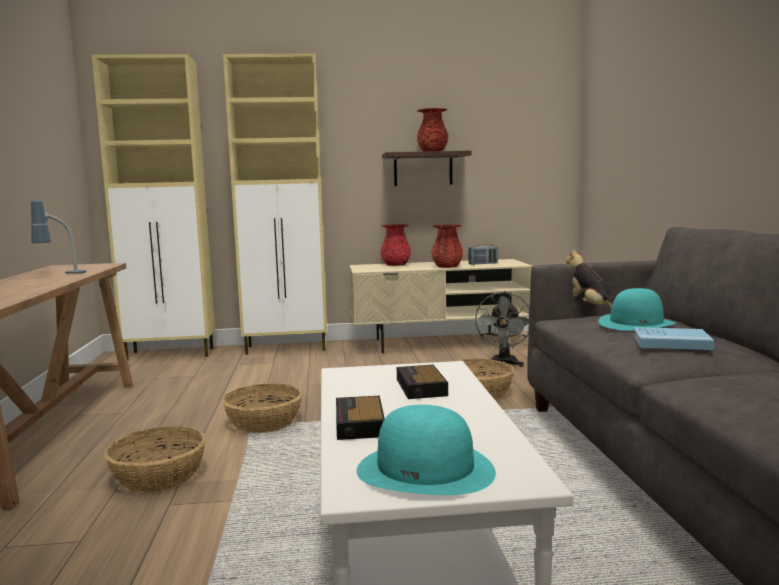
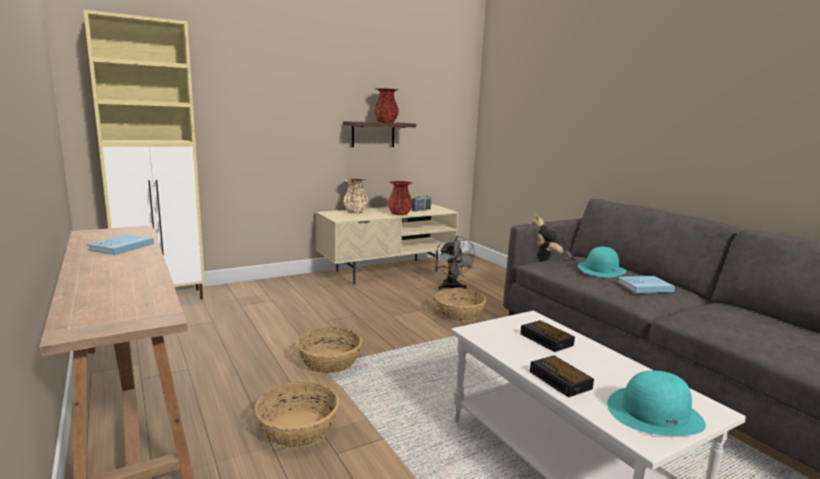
camera: 25 degrees left, 5 degrees up
table lamp [31,199,87,274] -> blue book [87,234,154,255]
beige cabinet [223,54,327,355] -> none
red vase [380,224,411,266] -> beige vase [343,179,368,213]

